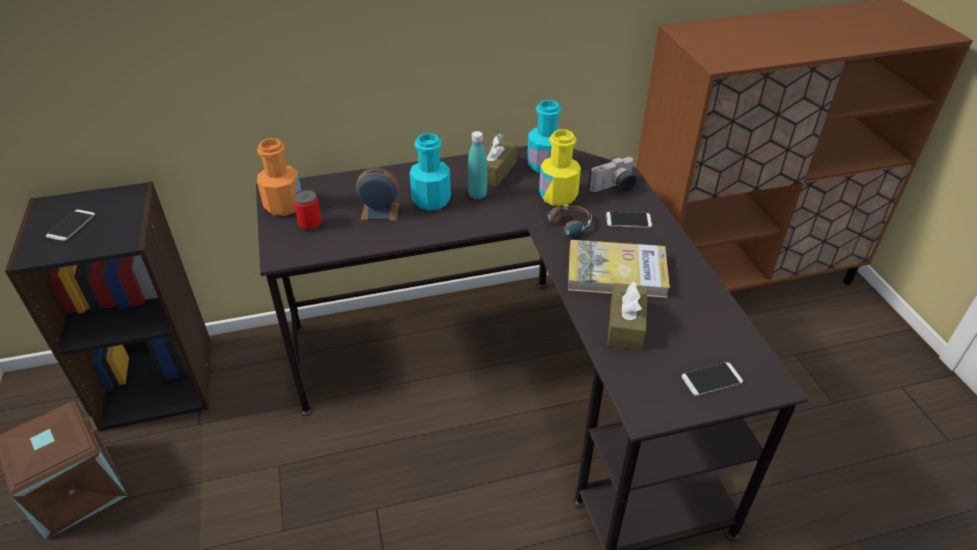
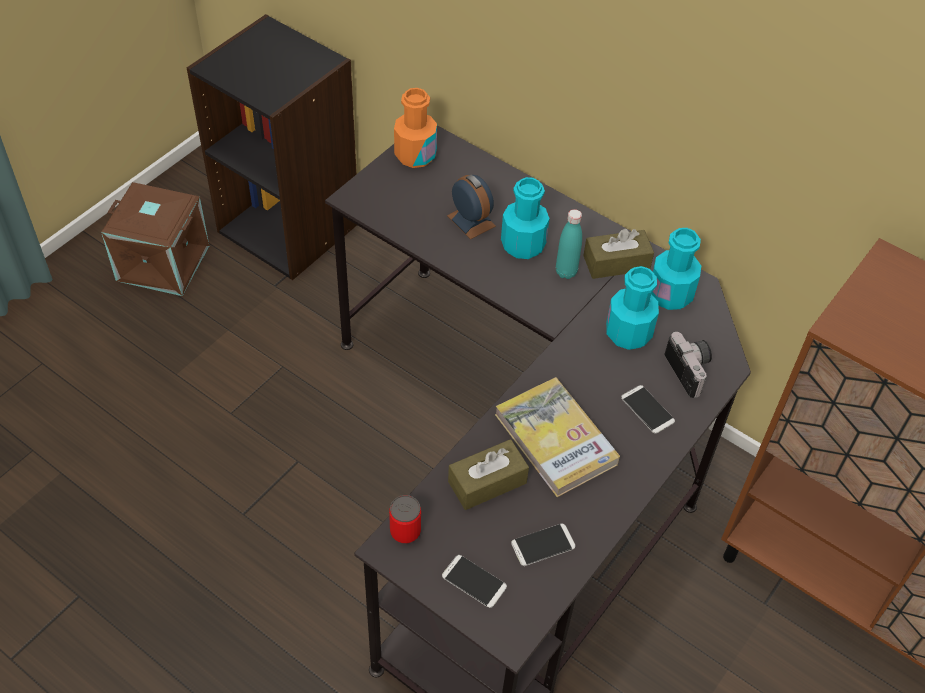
camera: 50 degrees right, 10 degrees up
phone [46,210,95,241] -> phone moved to [511,524,576,566]
can [293,190,322,231] -> can moved to [389,495,421,544]
headphones [534,205,592,237] -> none
yellow bottle [539,129,581,206] -> turquoise bottle [606,266,659,350]
camera [588,157,637,192] -> camera turned 135 degrees counterclockwise [664,332,712,398]

